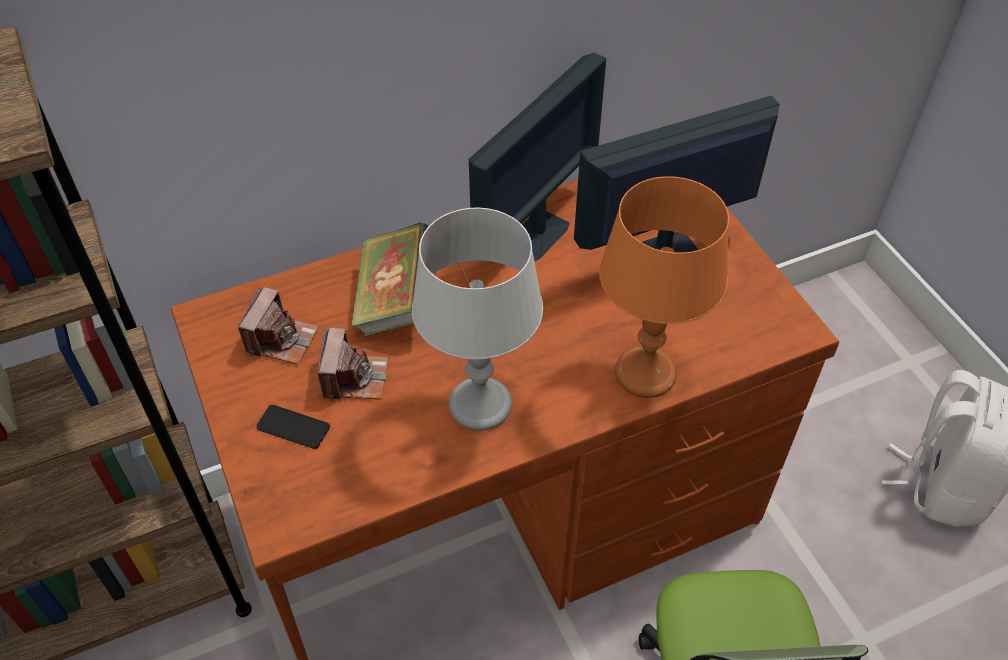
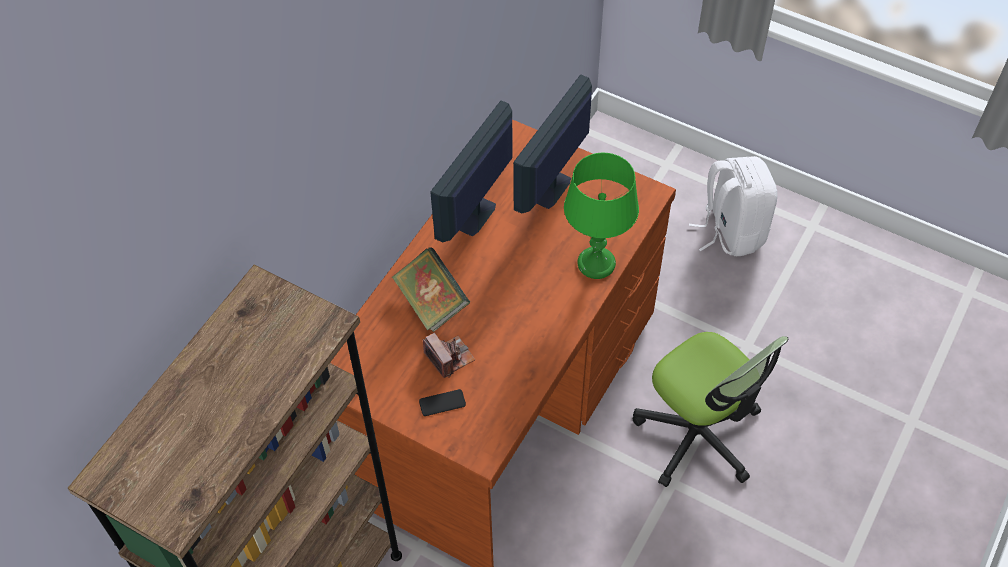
camera: 35 degrees left, 5 degrees up
camera [238,286,319,365] -> none
grey table lamp [412,208,543,431] -> none
monitor [469,53,606,262] -> monitor turned 150 degrees counterclockwise [430,100,513,243]
orange table lamp [599,176,729,398] -> green table lamp [564,153,639,279]

